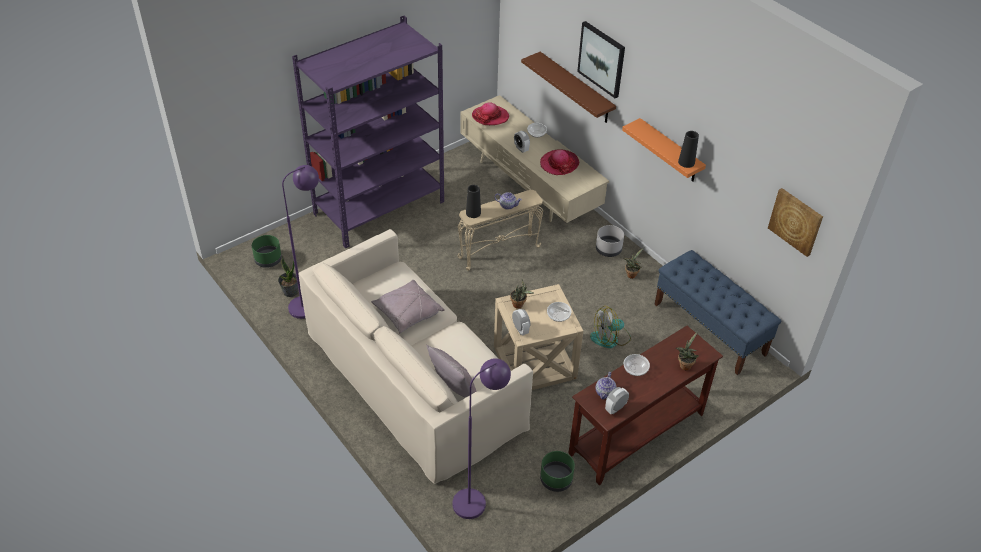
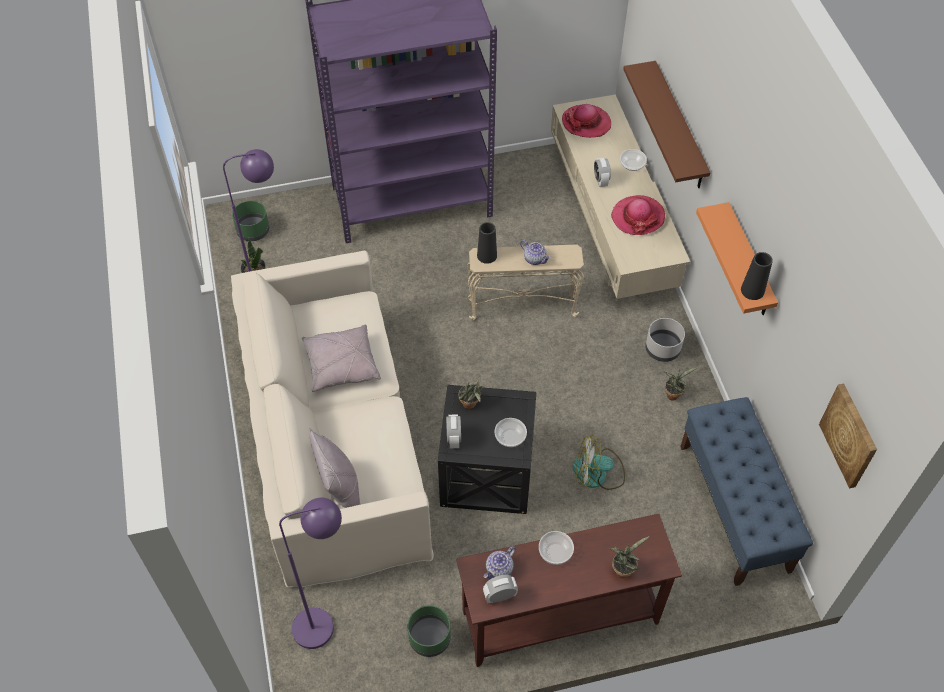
camera: 25 degrees right, 10 degrees up
beige side table [494,284,583,390] -> black side table [438,385,536,514]
picture [577,21,625,98] -> none

